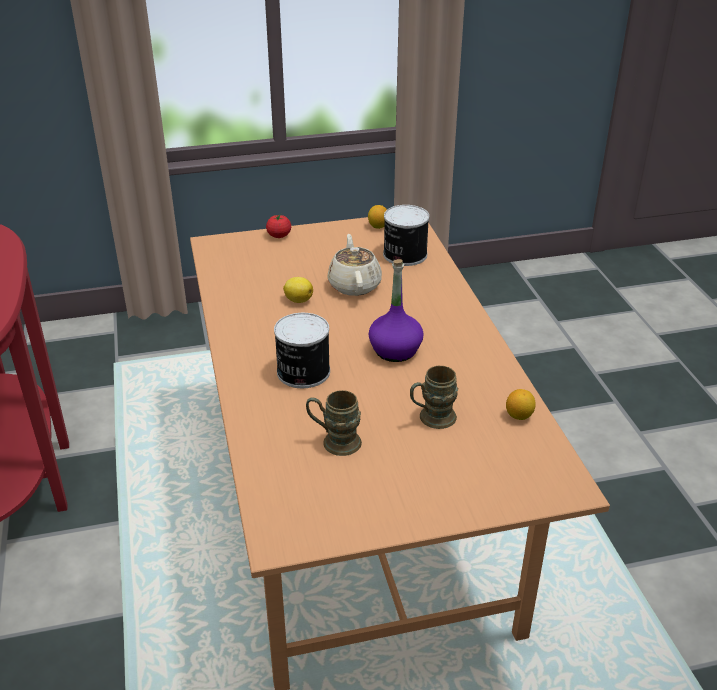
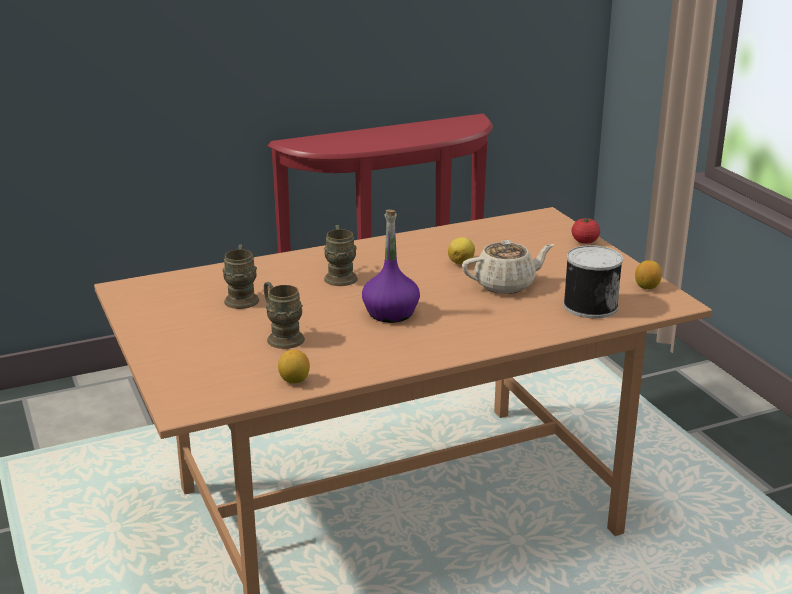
camera: 80 degrees right, 10 degrees down
can [274,313,330,388] -> brown mug [324,225,358,286]

